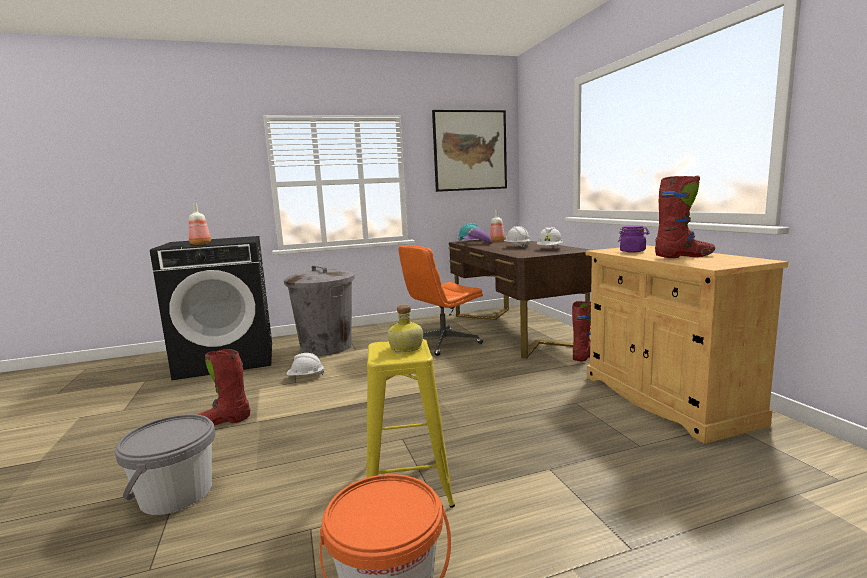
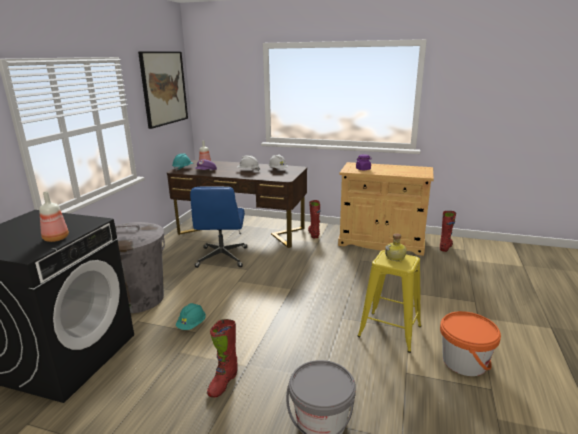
camera: 55 degrees left, 10 degrees up
white hard hat [287,353,325,376] -> turquoise hard hat [176,303,206,330]
orange office chair [398,245,483,356] -> blue office chair [190,186,247,268]
red boot [655,176,715,258] -> red boot moved to [440,211,456,252]

